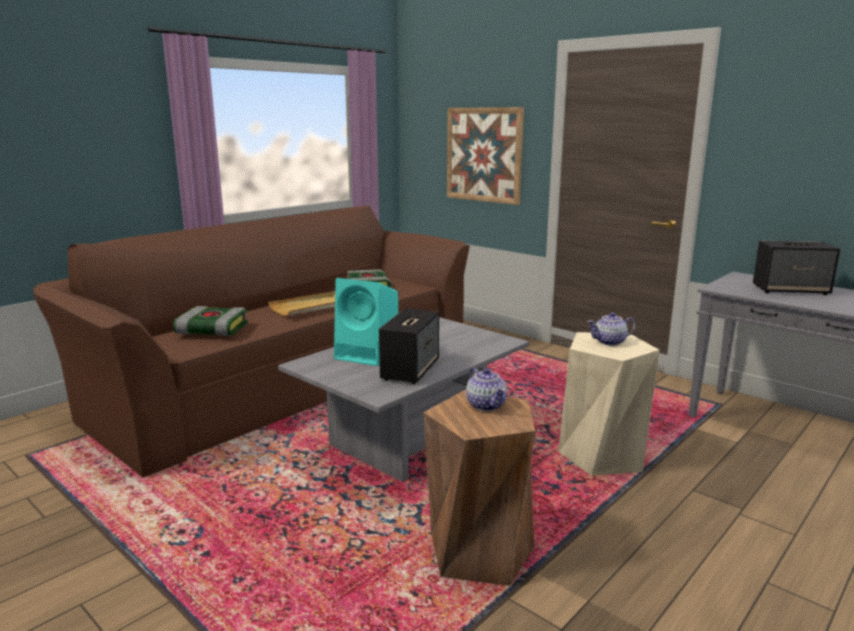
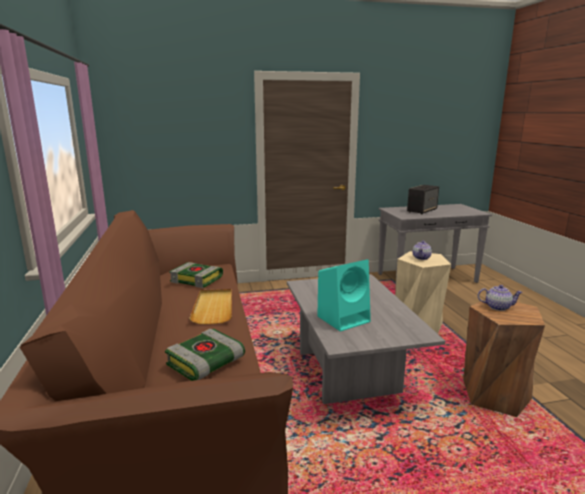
camera: 55 degrees left, 0 degrees up
speaker [379,308,439,384] -> none
picture [447,107,524,205] -> none

